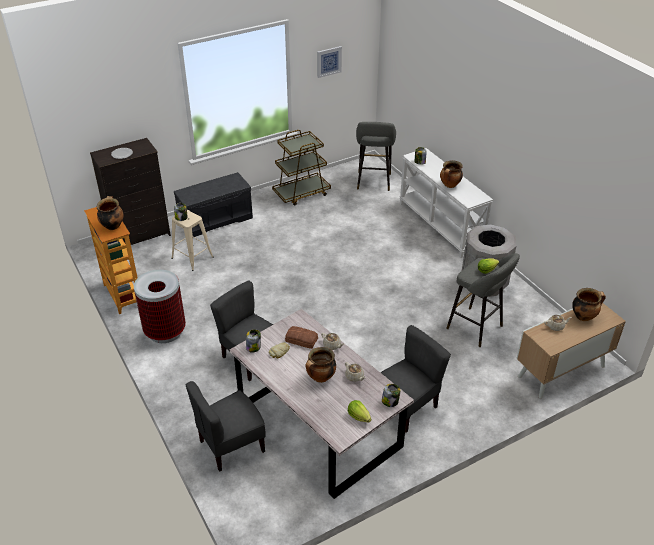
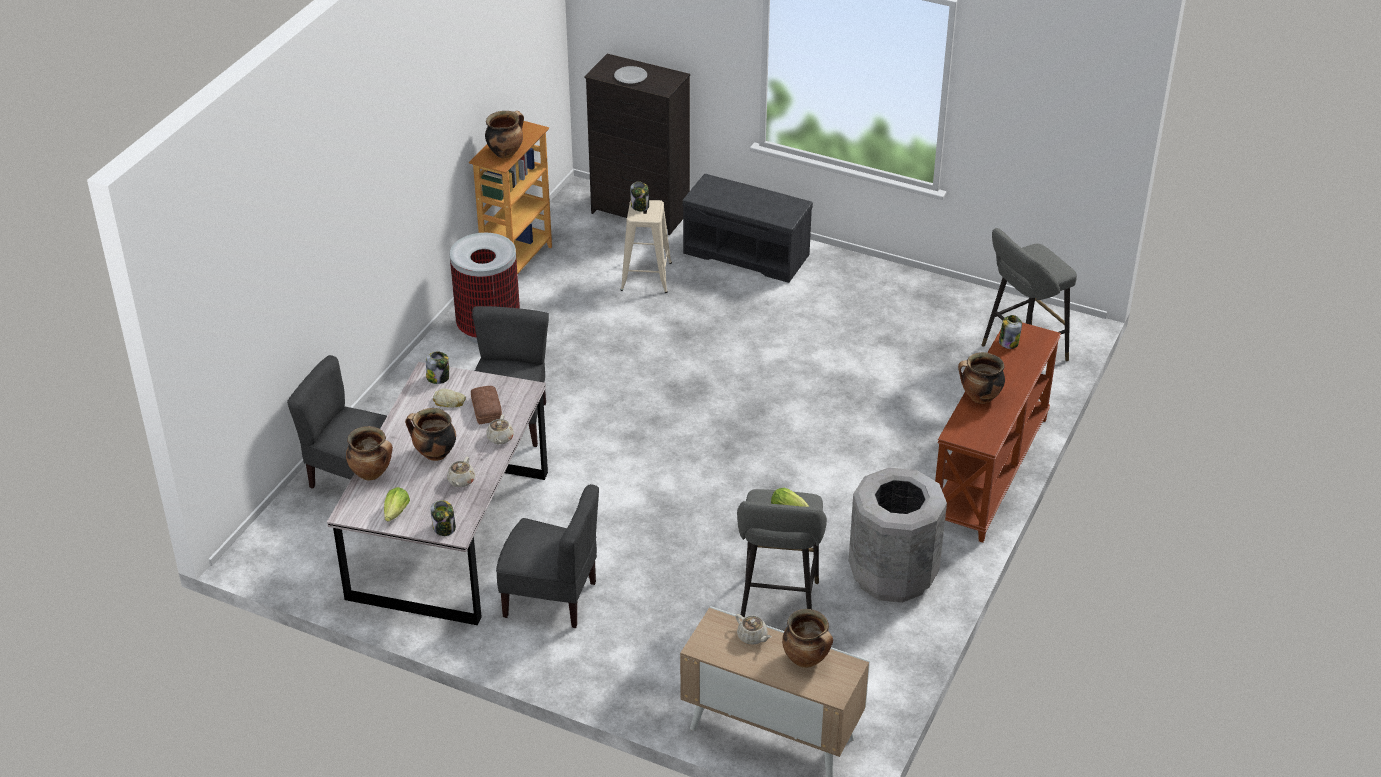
camera: 55 degrees right, 0 degrees up
brown cart [272,130,331,206] -> none
picture [317,46,342,78] -> none
white console table [399,148,493,258] -> brown console table [935,322,1061,543]
none -> cooking pot [346,426,393,480]

